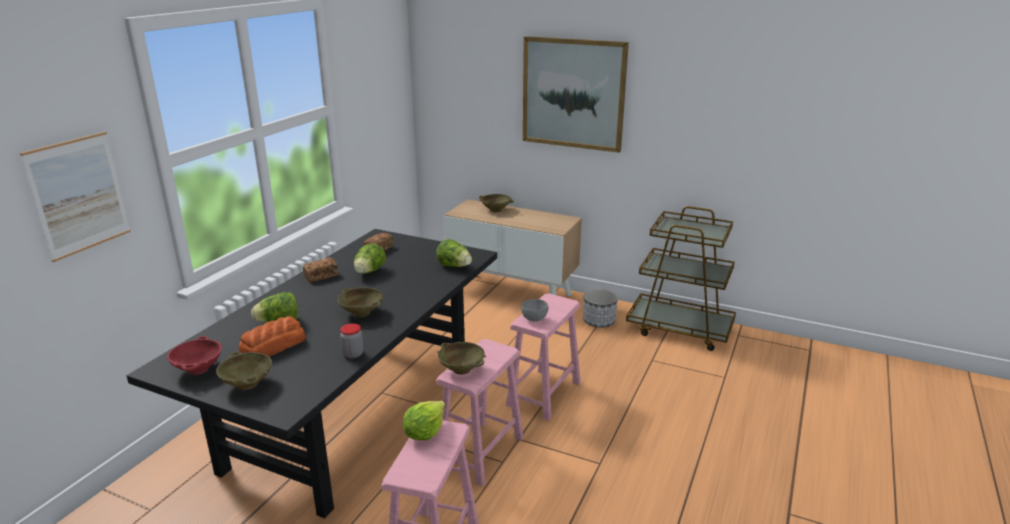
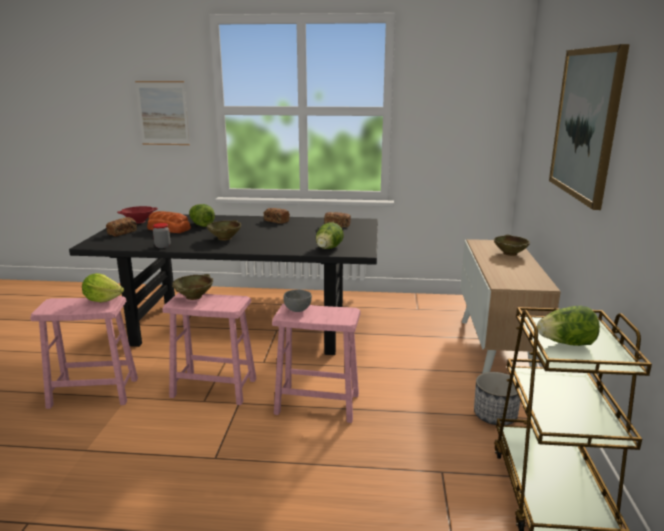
camera: 70 degrees right, 5 degrees down
beige bowl [216,352,272,390] -> bread [106,217,137,236]
lettuce [354,243,386,274] -> lettuce moved to [537,306,600,346]

